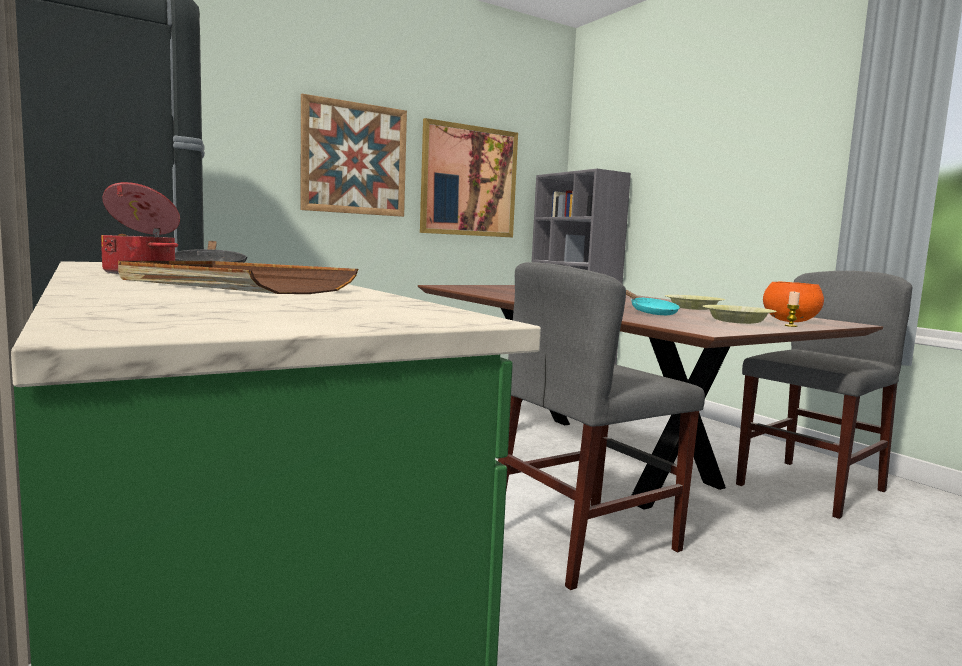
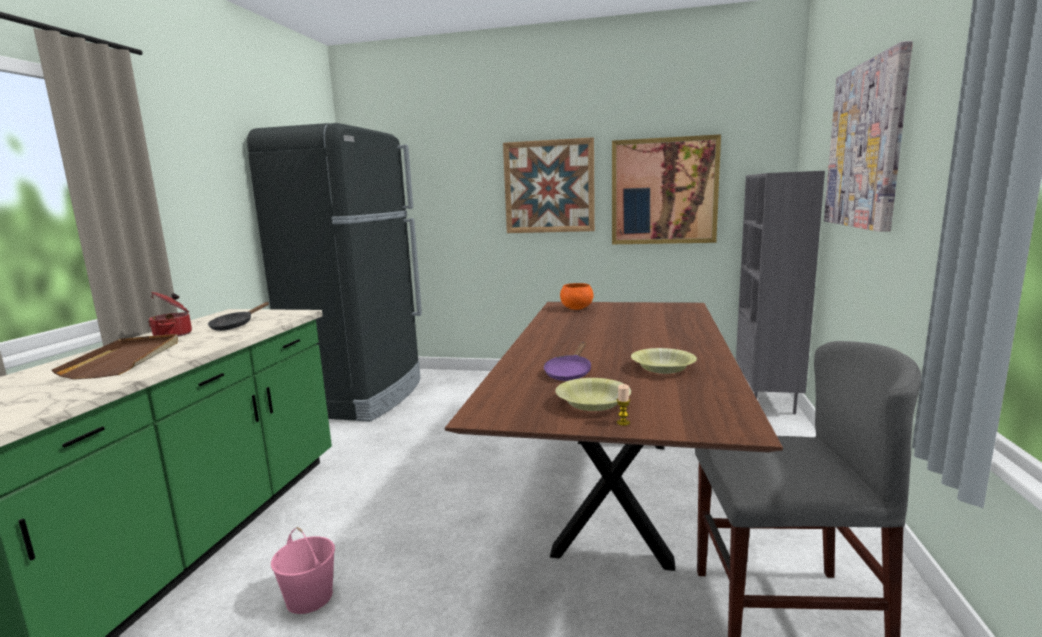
camera: 45 degrees right, 5 degrees up
grey chair [498,262,705,590] -> none
turquoise frying pan [626,290,680,315] -> purple frying pan [544,342,591,381]
orange bowl [763,282,824,322] -> orange bowl moved to [560,283,594,310]
none -> pink bucket [271,527,335,614]
none -> picture [824,41,913,232]

